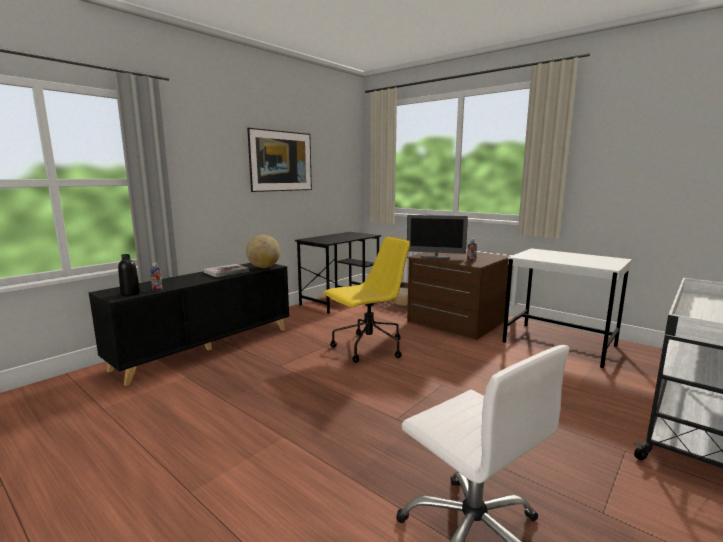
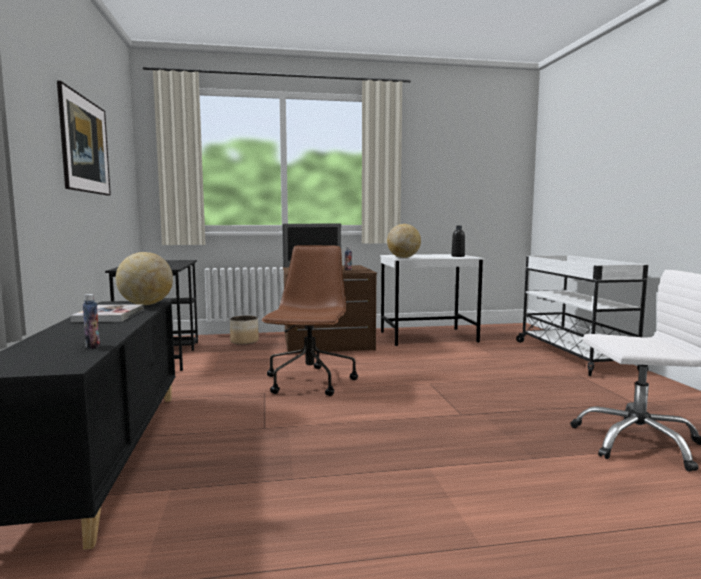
camera: 50 degrees left, 5 degrees down
black bottle [118,254,140,296] -> black bottle moved to [451,226,465,257]
yellow office chair [323,236,410,363] -> brown office chair [262,245,358,396]
none -> globe [387,224,421,258]

